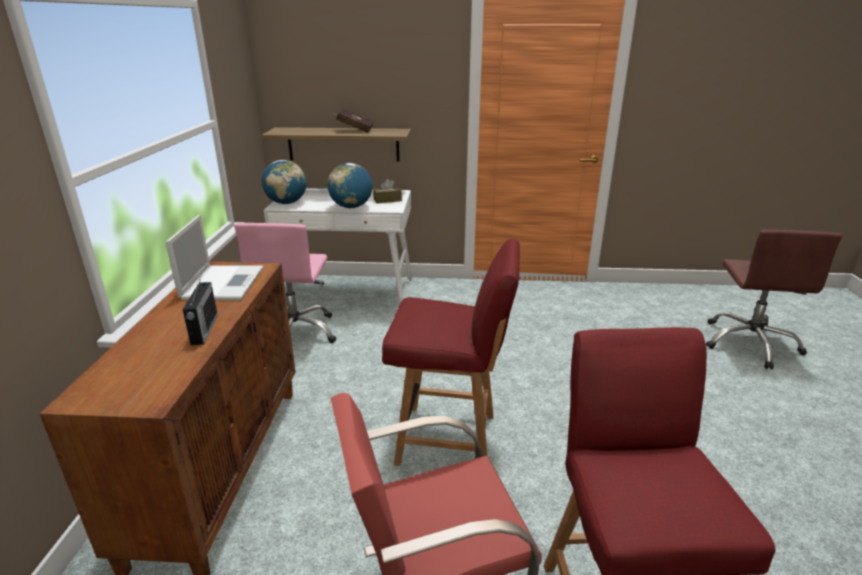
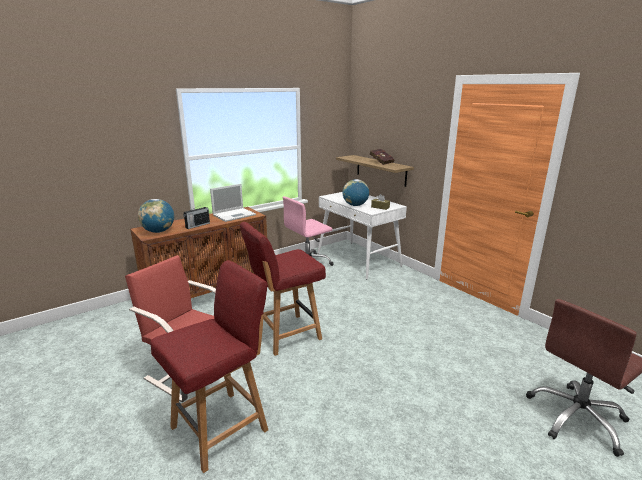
camera: 50 degrees right, 5 degrees down
globe [262,160,307,204] -> globe moved to [138,199,174,233]
red chair [382,239,520,466] -> red chair turned 90 degrees clockwise [240,222,326,356]

